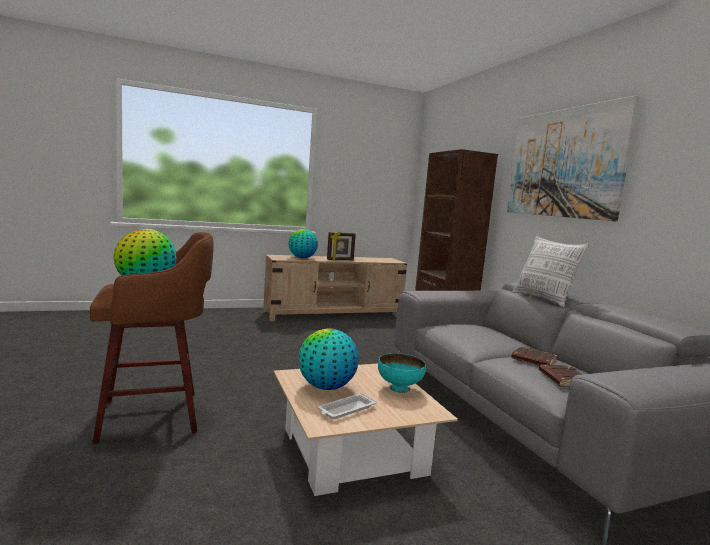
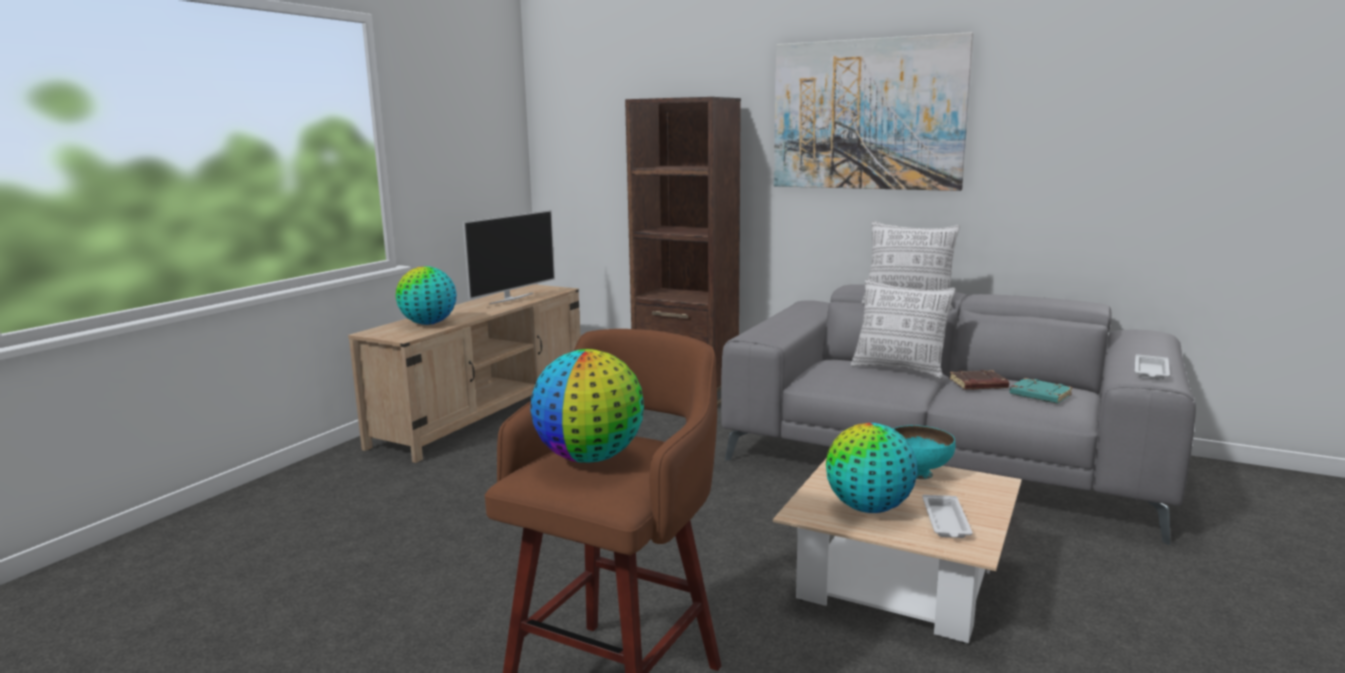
camera: 40 degrees left, 5 degrees up
picture frame [327,232,356,261] -> none
brown book [539,364,583,387] -> turquoise book [1010,378,1073,404]
none -> television [463,210,555,304]
none -> pillow [851,279,956,379]
none -> white tray [1135,354,1170,380]

